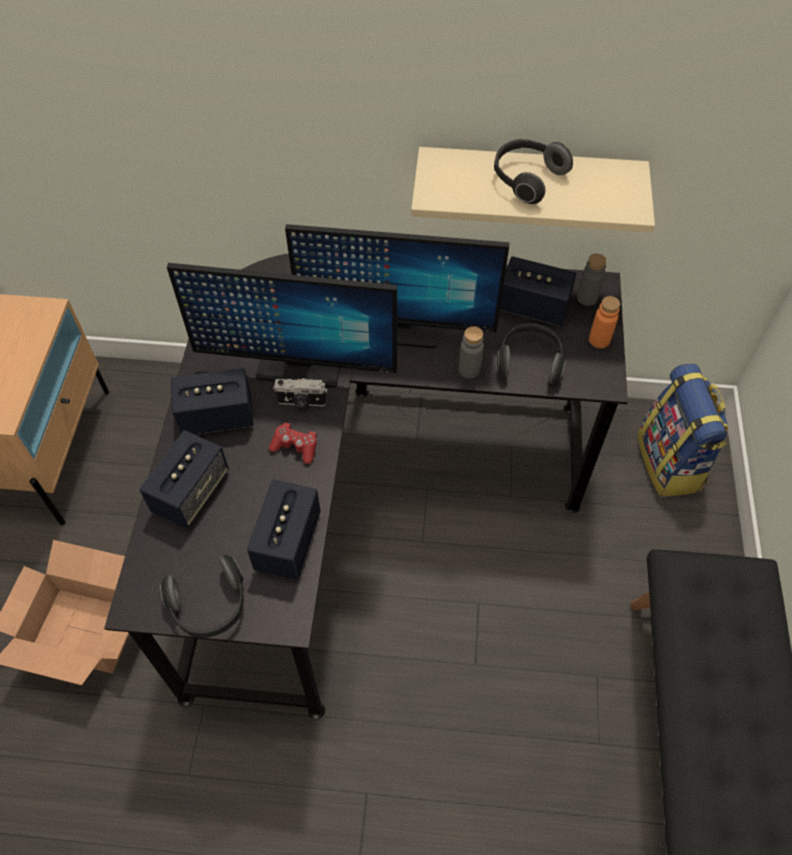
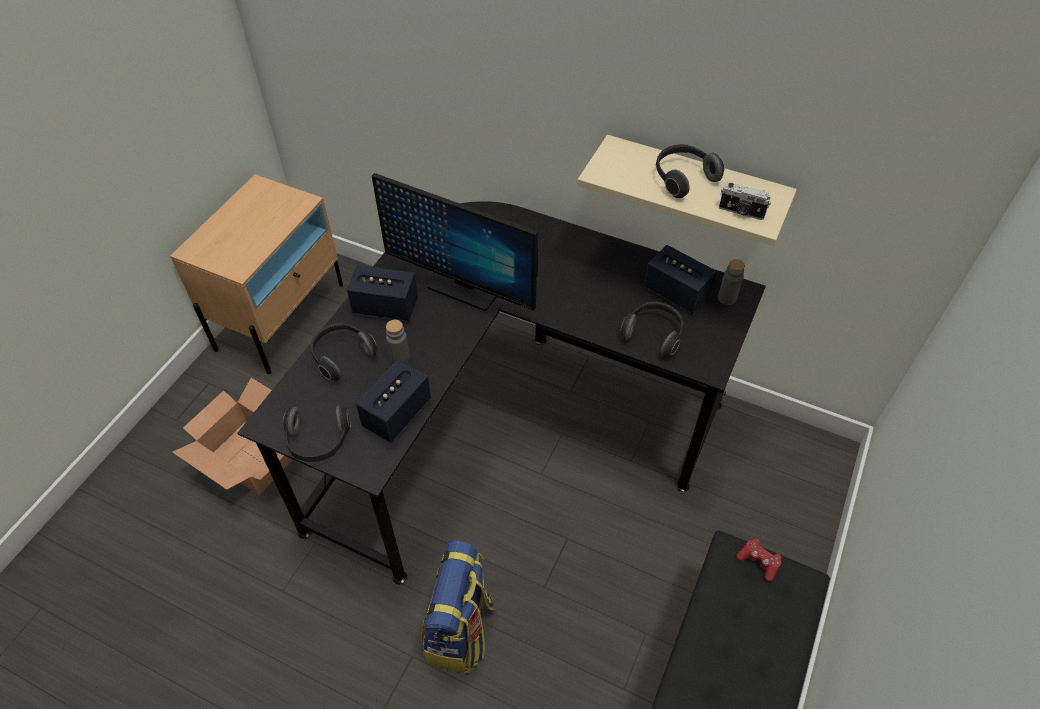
camera: 20 degrees right, 5 degrees down
speaker [139,430,229,529] -> headphones [311,323,377,381]
red game controller [269,423,317,464] -> red game controller moved to [736,538,782,582]
camera [273,378,327,408] -> camera moved to [719,183,771,220]
monitor [285,224,510,348] -> none
grey bottle [459,326,484,379] -> grey bottle moved to [386,320,410,364]
orange bottle [589,296,620,348] -> none
backpack [638,364,728,497] -> backpack moved to [421,539,495,674]

